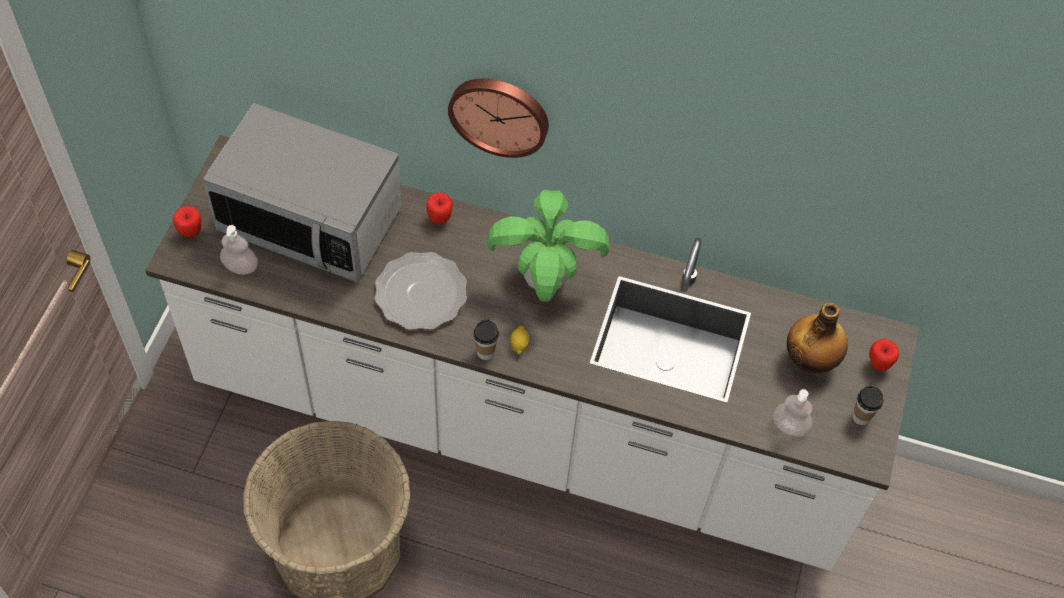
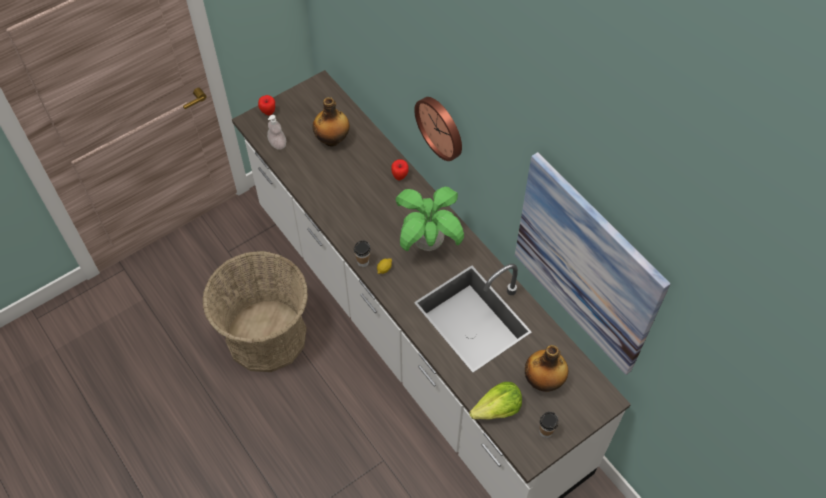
camera: 40 degrees right, 0 degrees up
microwave [203,103,402,282] -> bottle [312,97,350,147]
plate [375,252,467,330] -> none
soap dispenser [773,389,813,437] -> lettuce [469,382,522,419]
apple [869,339,899,371] -> none
none -> picture [515,152,671,375]

